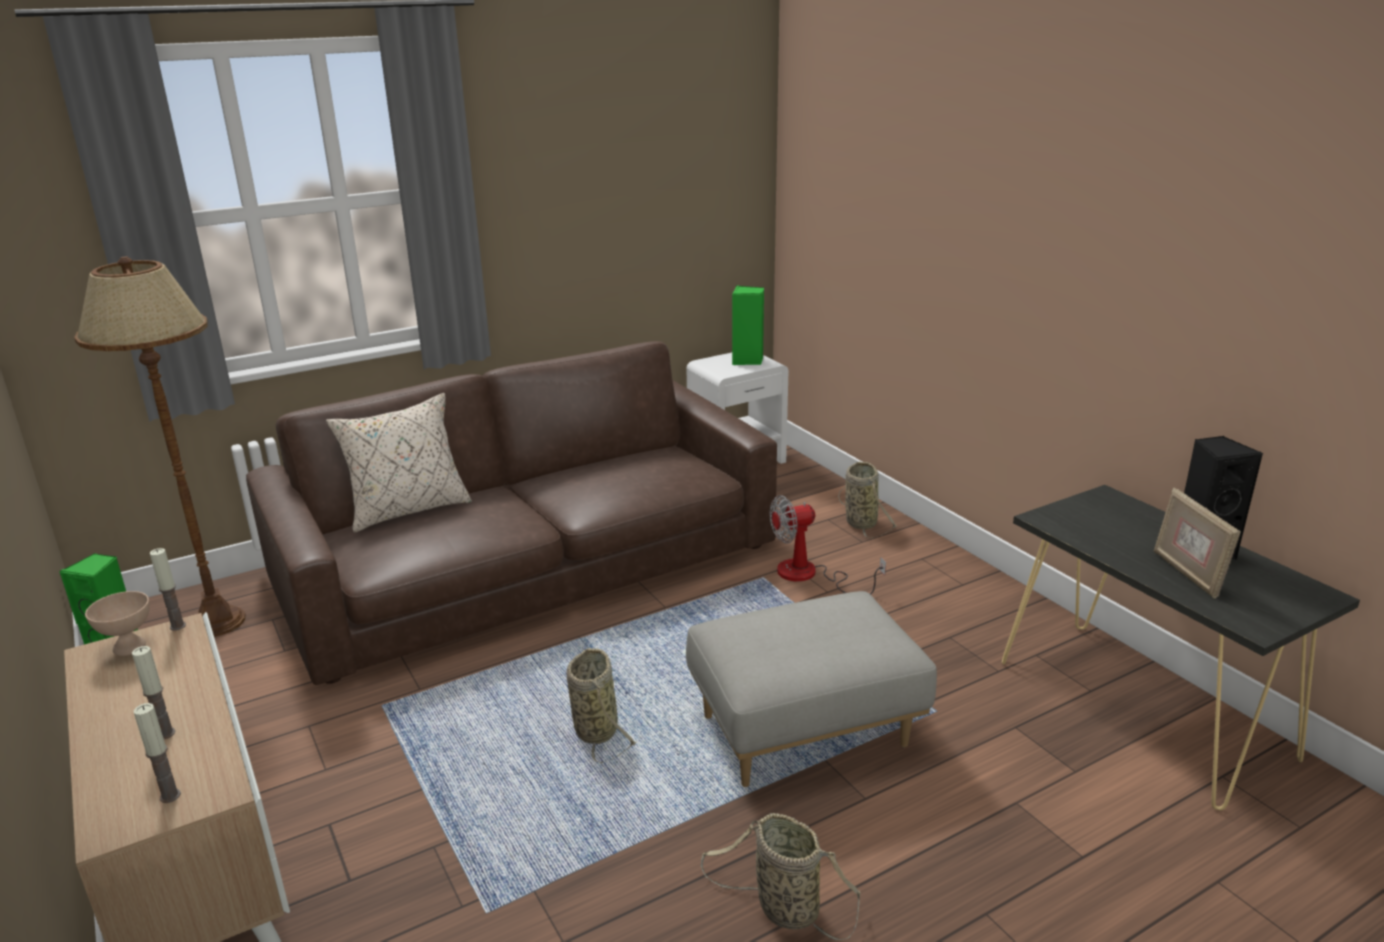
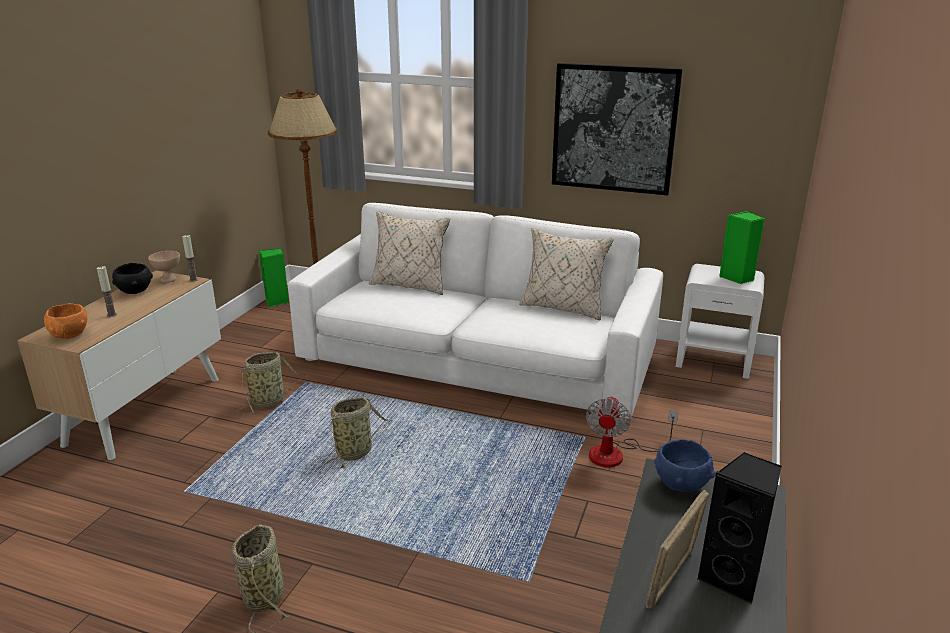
camera: 50 degrees right, 0 degrees up
candle [134,703,181,803] -> orange bowl [44,303,87,339]
brown sofa [246,341,777,685] -> white sofa [288,203,663,419]
grey ottoman [686,591,937,787] -> none
fan [769,495,886,594] -> fan turned 105 degrees counterclockwise [586,396,678,467]
basket [838,462,896,539] -> basket moved to [237,352,308,414]
none -> black bowl [112,263,153,294]
none -> beige pillow [519,228,613,320]
none -> picture [552,63,683,195]
none -> blue bowl [654,439,715,492]

